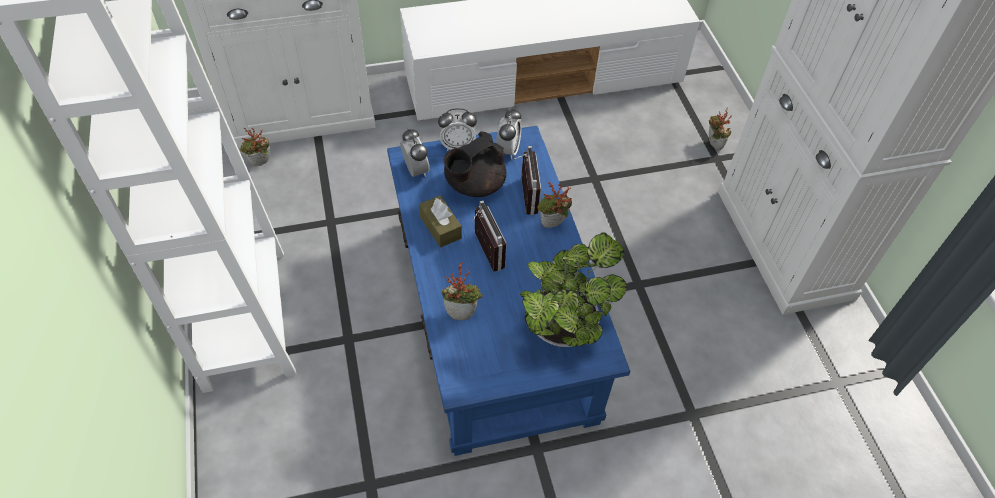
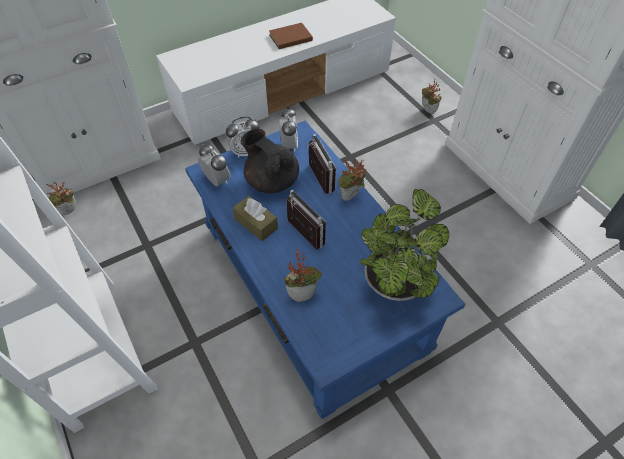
camera: 15 degrees left, 0 degrees up
black teapot [444,132,506,197] -> black teapot turned 105 degrees clockwise [240,129,299,193]
none -> brown book [269,23,313,49]

